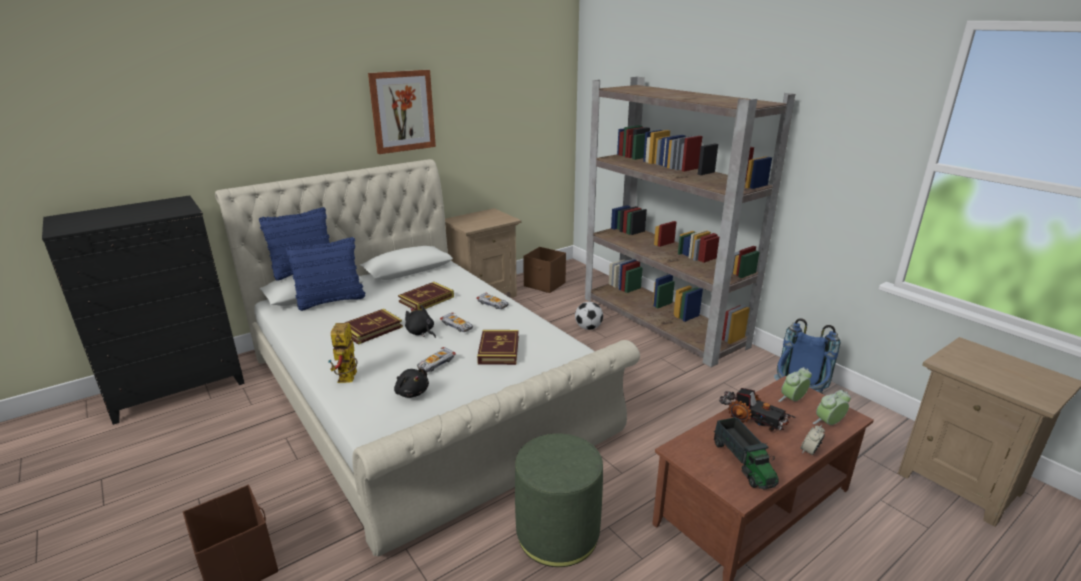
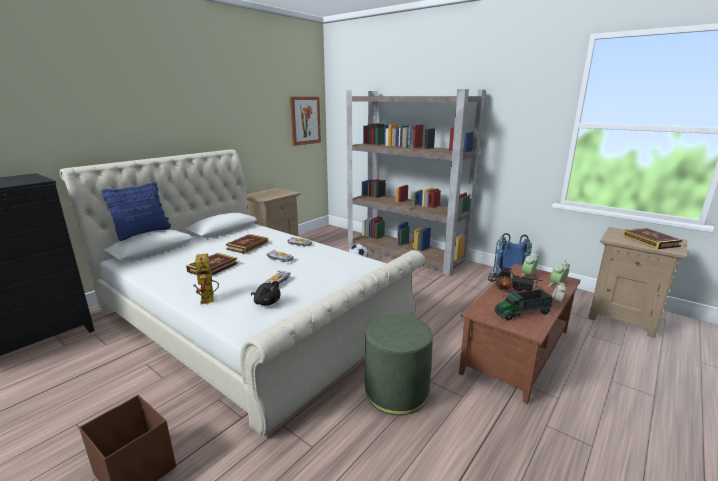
camera: 15 degrees left, 5 degrees down
blue pillow [286,237,365,311] -> none
picture [368,70,436,154] -> picture moved to [290,97,321,146]
black plush toy [405,305,436,338] -> none
book [477,330,519,365] -> book moved to [622,228,683,249]
brown storage box [523,247,566,293] -> none
toy truck [714,417,779,490] -> toy truck turned 105 degrees clockwise [494,289,553,320]

